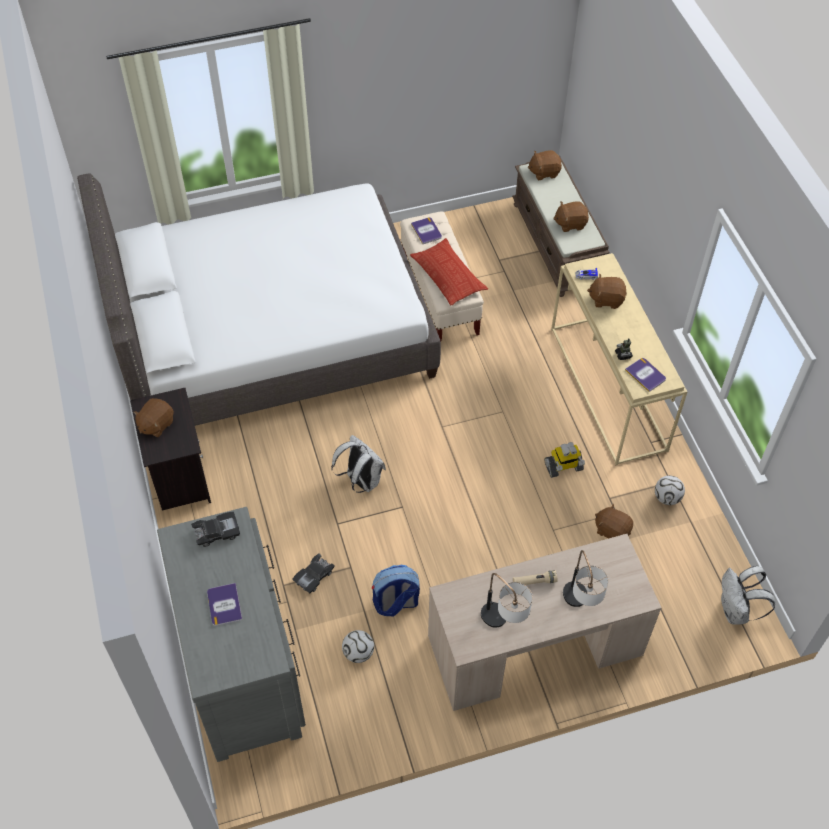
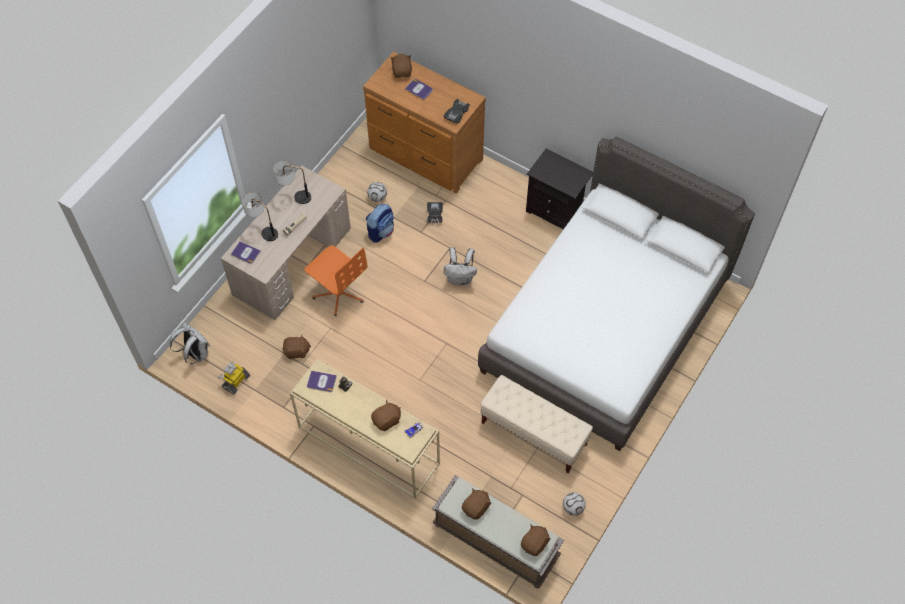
camera: 140 degrees right, 5 degrees up
brown plush toy [133,398,174,437] -> brown plush toy moved to [390,54,412,78]
grey dresser [157,507,306,762] -> brown dresser [363,52,486,194]
pillow [410,238,488,305] -> none
book [411,217,442,244] -> book moved to [231,241,261,264]
toy robot [545,442,585,478] -> toy robot moved to [218,361,250,395]
football [655,475,685,505] -> football moved to [563,492,586,516]
none -> orange office chair [305,245,368,316]

